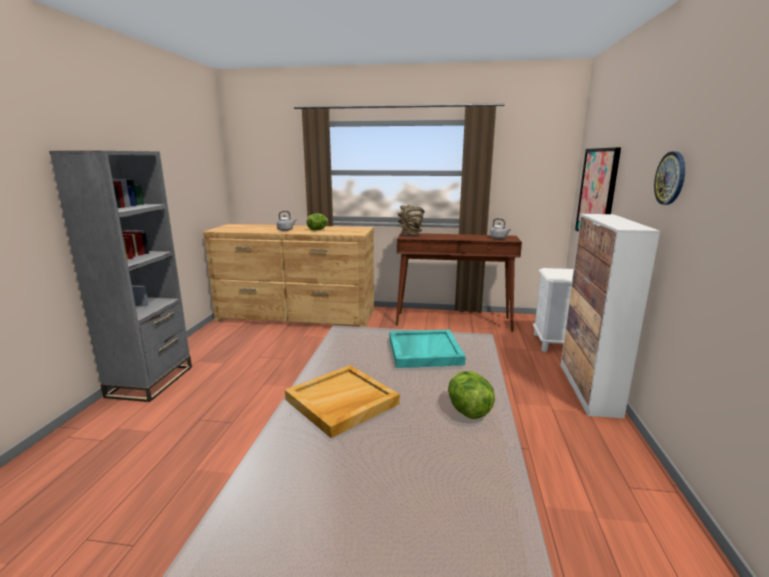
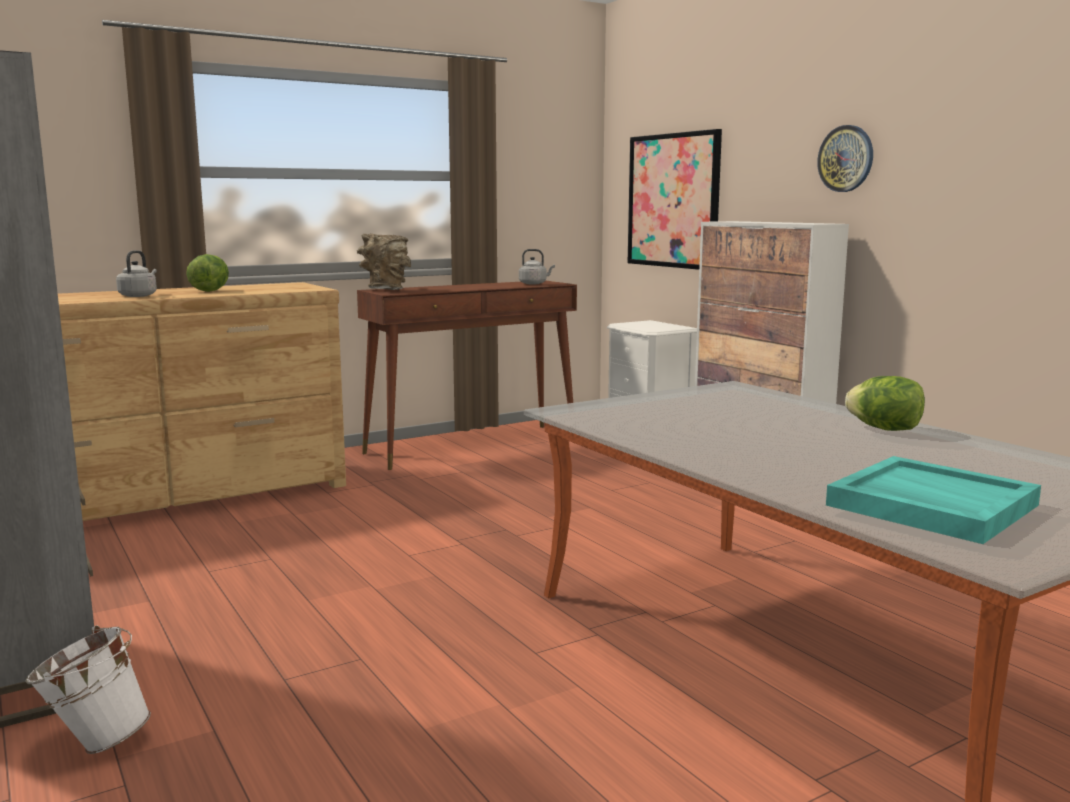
camera: 40 degrees left, 5 degrees down
beige tray [285,365,400,438] -> none
turquoise tray [389,330,466,368] -> turquoise tray moved to [826,456,1041,544]
none -> white bucket [26,626,151,754]

